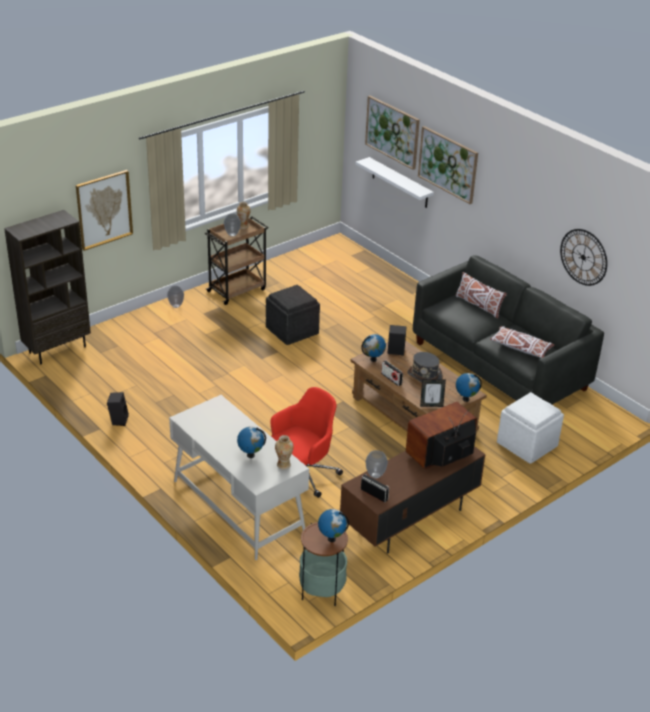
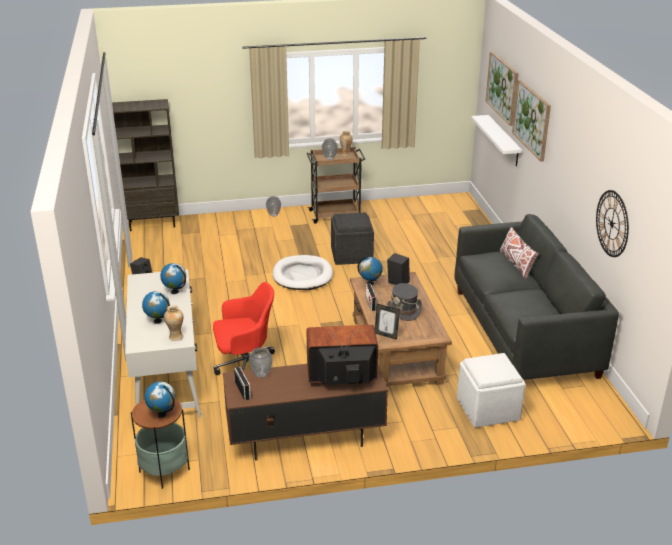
camera: 30 degrees right, 5 degrees down
picture [76,170,133,251] -> none
globe [456,373,482,402] -> globe moved to [160,263,186,294]
white pillow [490,326,554,358] -> none
none -> white dog bed [273,255,333,290]

